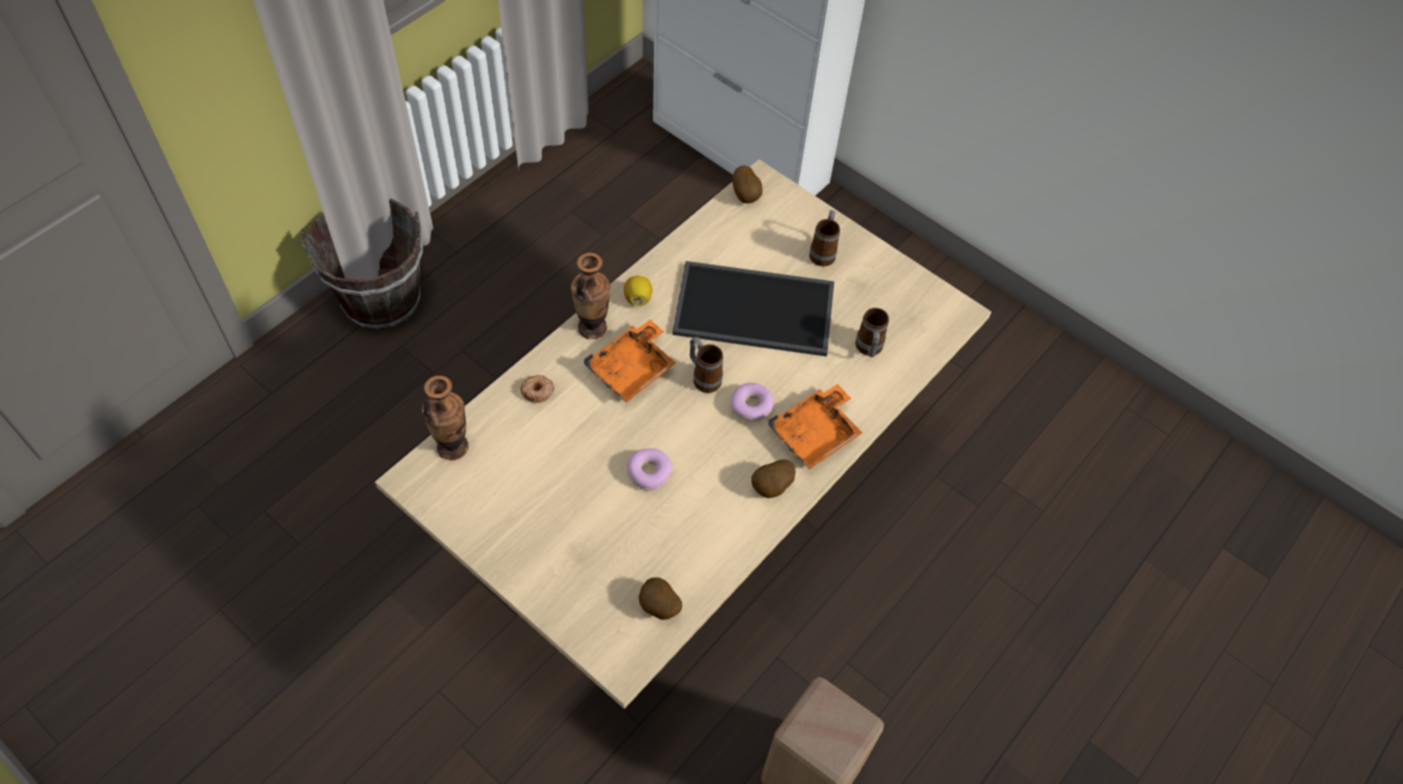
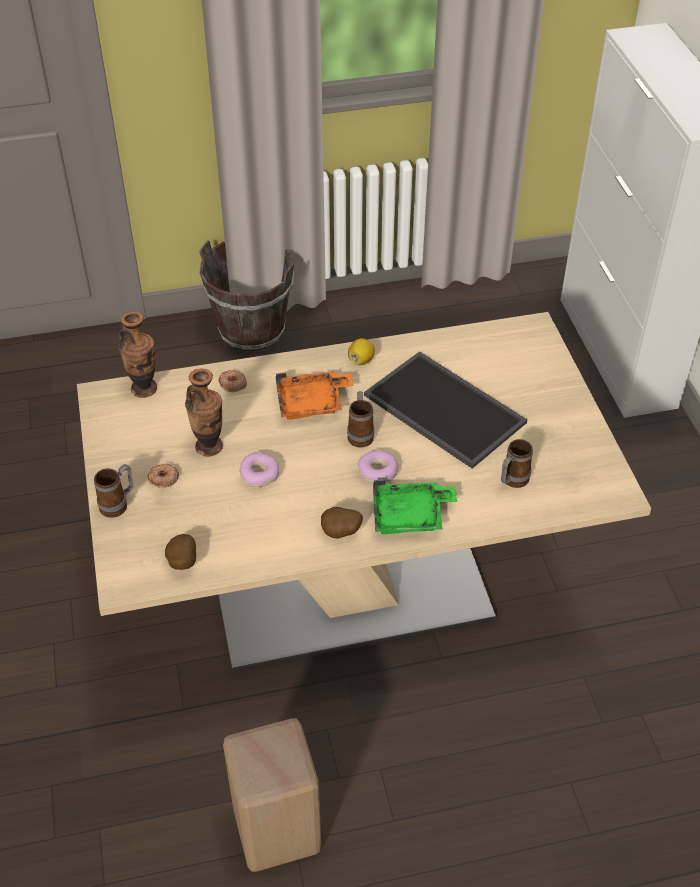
camera: 40 degrees right, 10 degrees down
vase [571,253,610,339] -> vase moved to [185,368,223,457]
potato [732,165,763,203] -> none
orange tray [768,384,862,469] -> green tray [373,480,457,534]
mug [809,210,840,266] -> mug moved to [94,464,134,518]
none -> donut [148,464,179,488]

